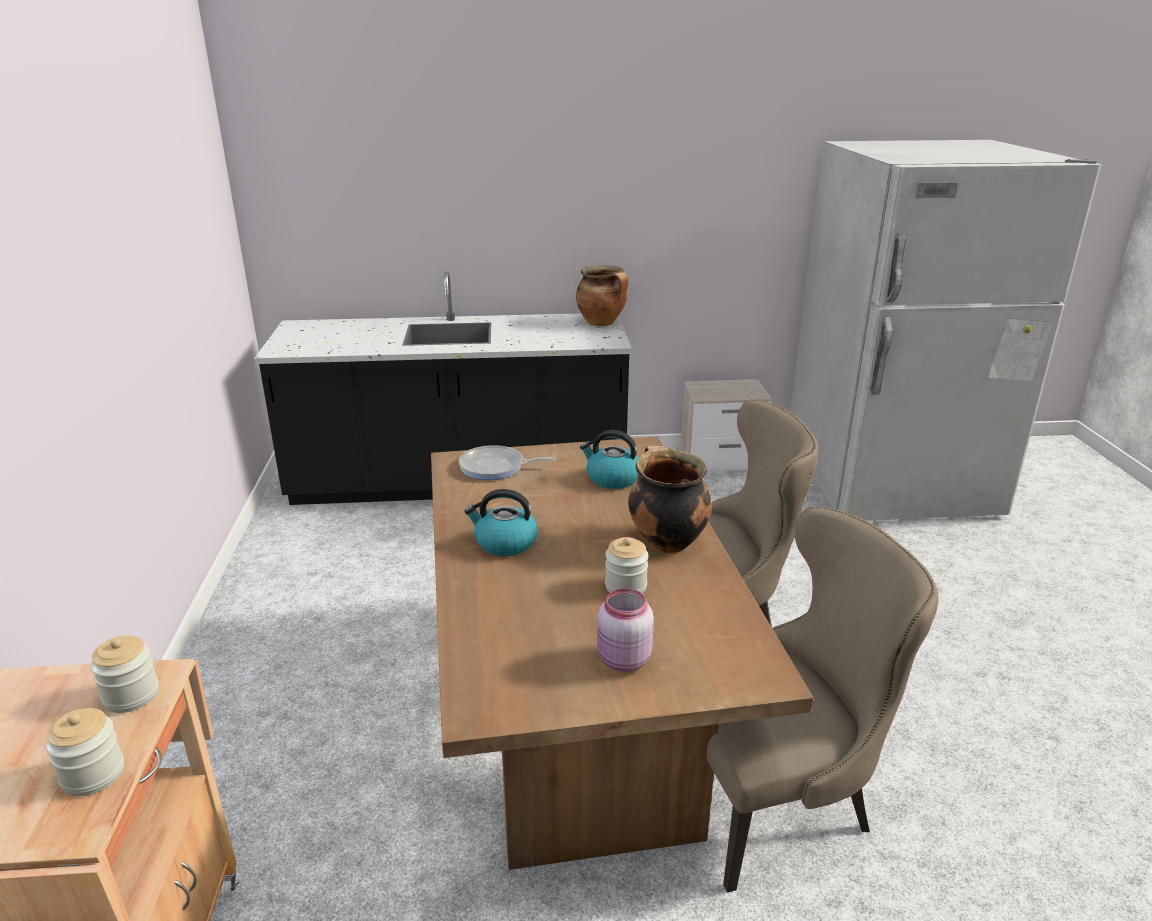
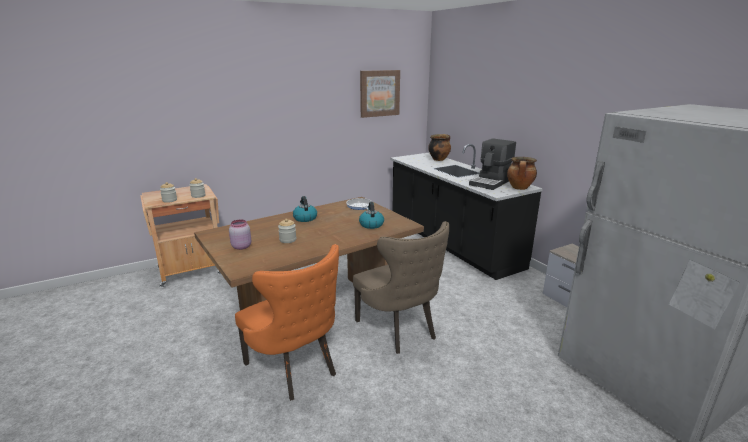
camera: 65 degrees right, 5 degrees down
cooking pot [628,446,712,553] -> cooking pot moved to [428,134,451,161]
beige chair [706,507,938,893] -> orange chair [235,244,339,401]
none -> picture [360,70,400,118]
none -> coffee machine [469,139,516,190]

